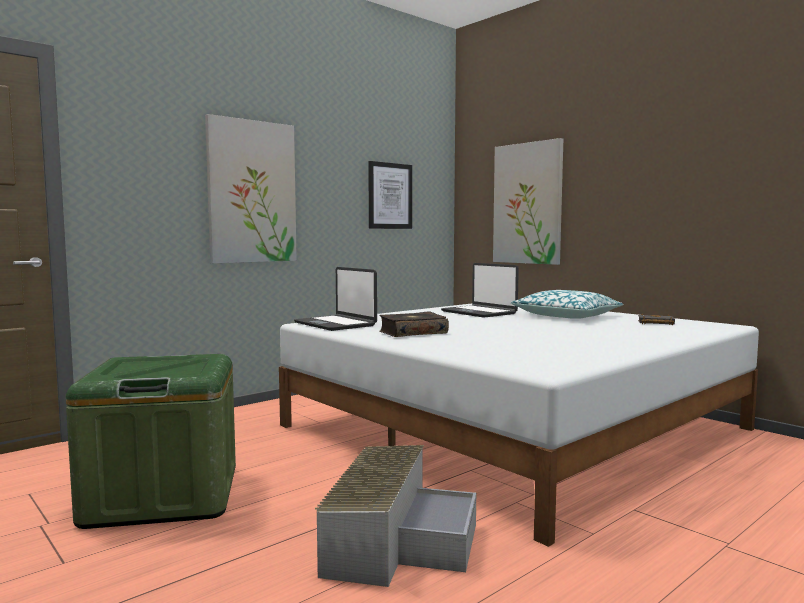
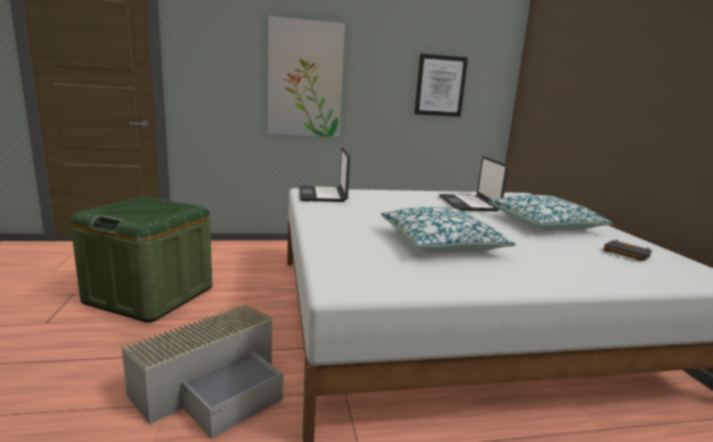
camera: 30 degrees right, 10 degrees up
book [379,311,449,337] -> none
picture [493,138,563,265] -> none
none -> pillow [381,207,516,252]

